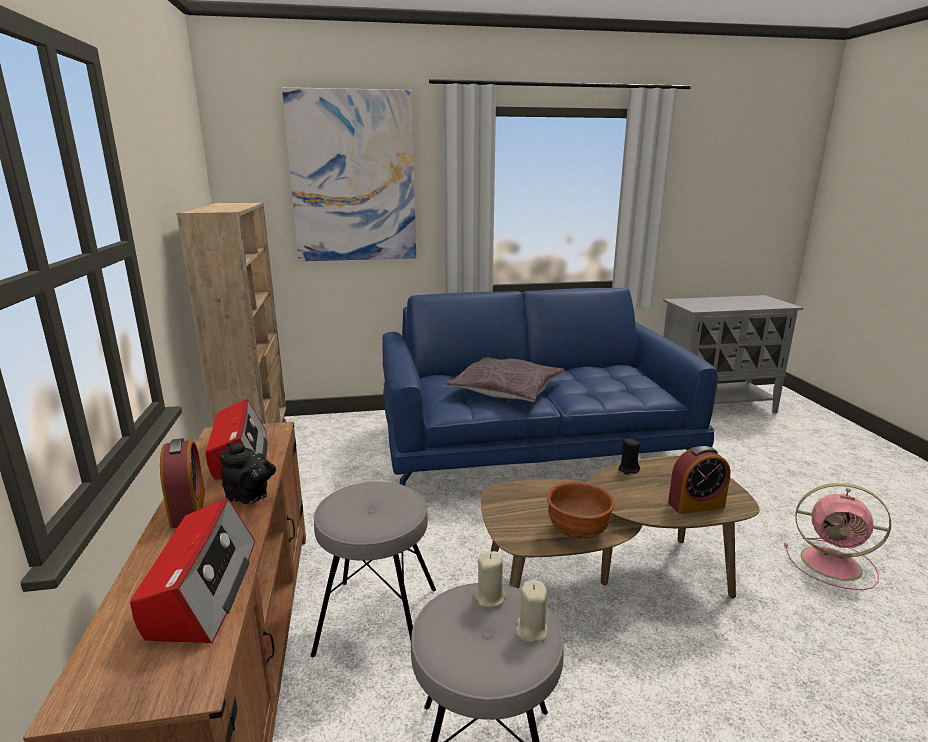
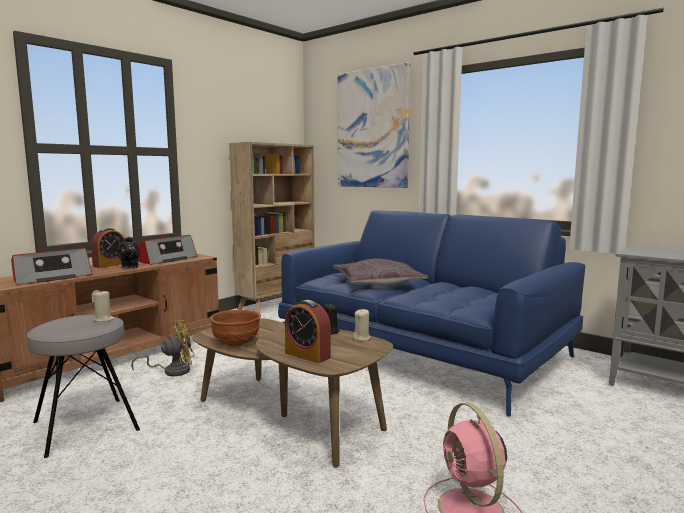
camera: 50 degrees right, 10 degrees down
grey stool [311,482,436,657] -> yellow fan [131,320,195,376]
beige candle [516,580,548,643] -> beige candle moved to [352,309,370,341]

